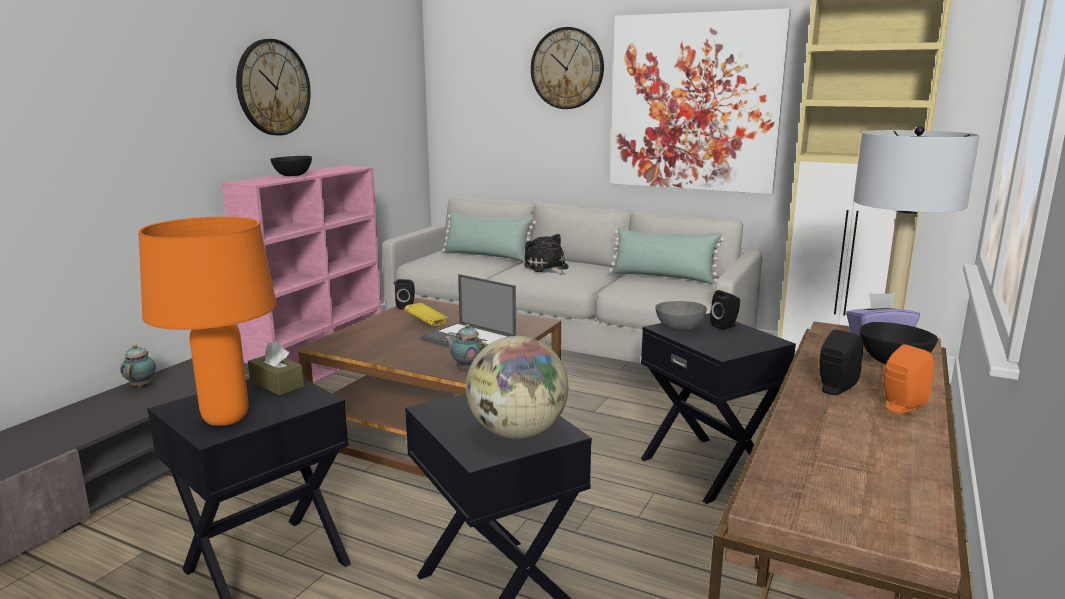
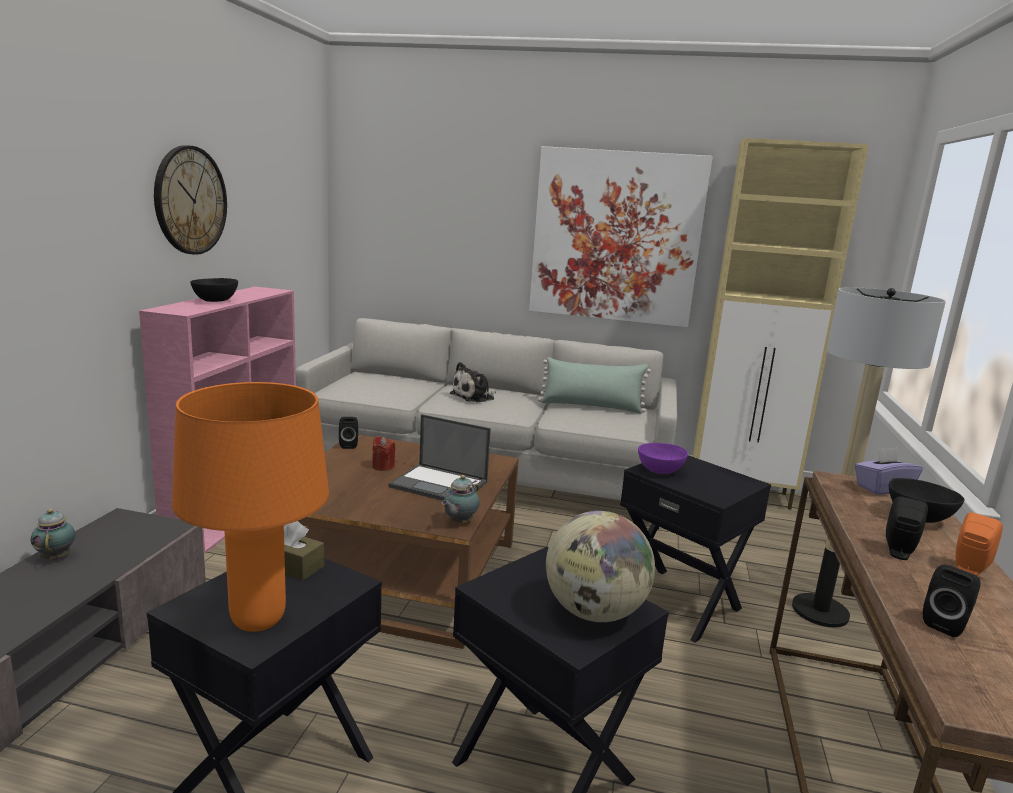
camera: 15 degrees left, 0 degrees up
yellow book [404,303,448,326] -> red candle [372,436,395,471]
green pillow [442,212,536,262] -> none
teapot [444,324,488,369] -> teapot turned 75 degrees counterclockwise [441,475,480,524]
plush toy [524,234,568,275] -> plush toy turned 90 degrees counterclockwise [450,362,496,403]
wall clock [531,27,604,109] -> none
grey bowl [655,301,707,331] -> purple bowl [638,443,688,474]
black speaker [710,290,740,330] -> black speaker moved to [923,565,981,637]

